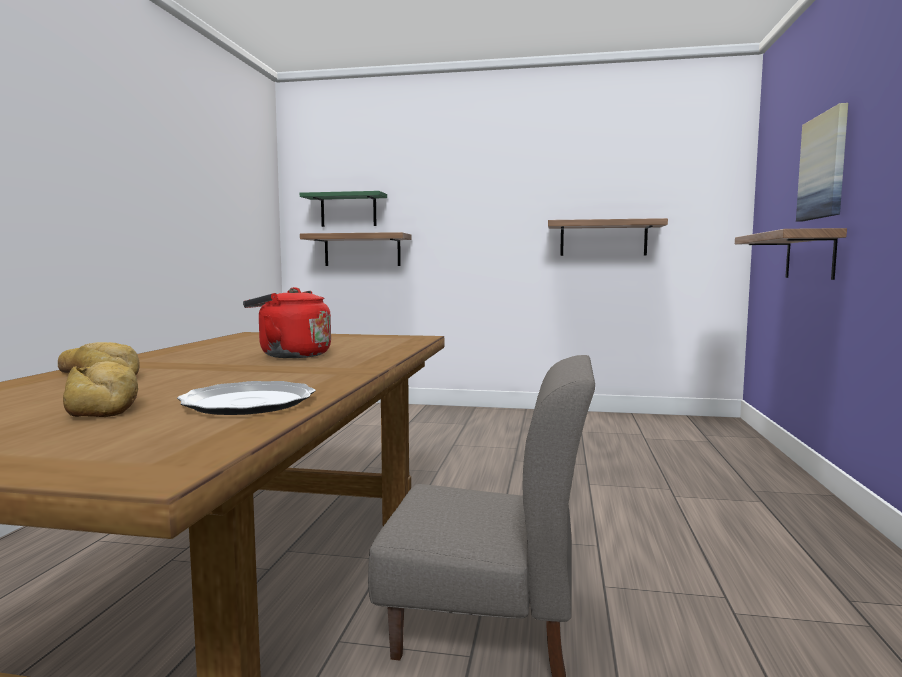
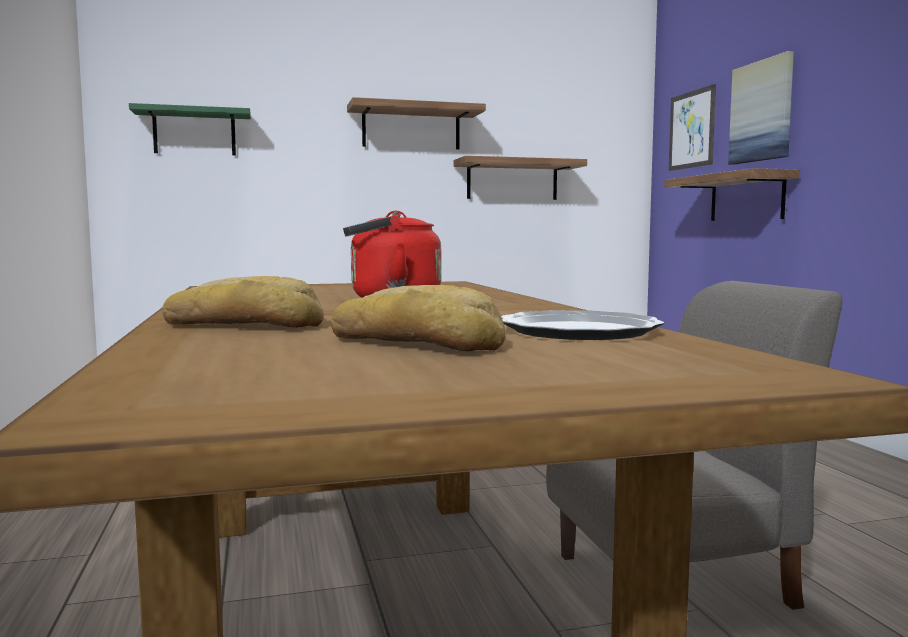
camera: 25 degrees left, 0 degrees up
shelf [300,232,412,266] -> shelf moved to [347,97,486,150]
none -> picture [669,84,716,171]

